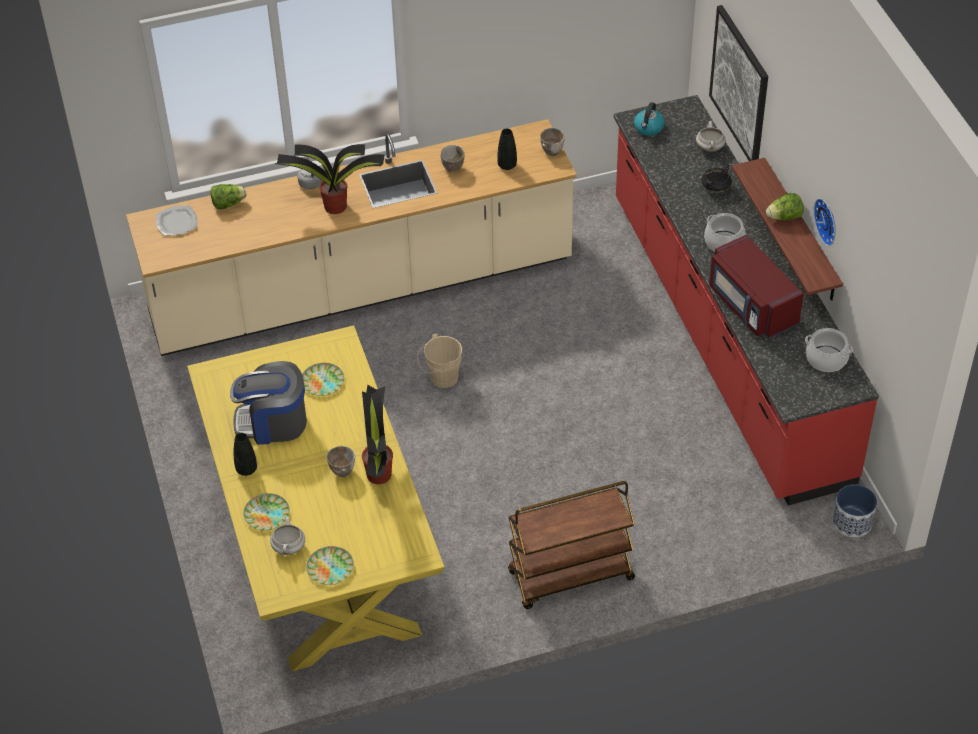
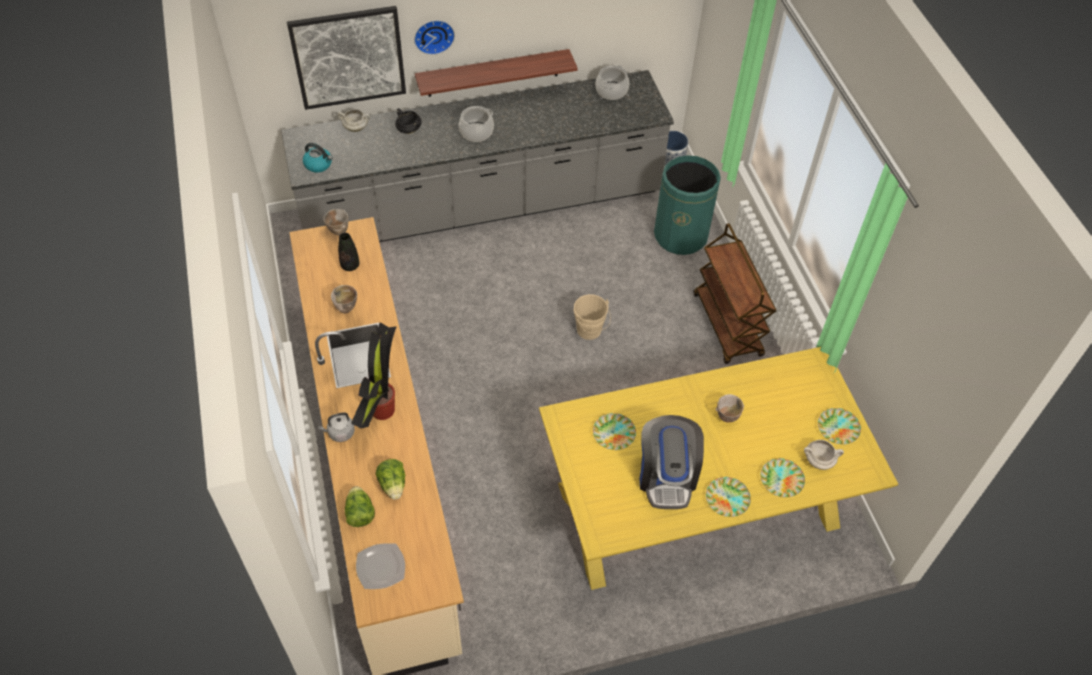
camera: 90 degrees left, 5 degrees up
black vase [234,433,257,476] -> plate [706,477,751,517]
potted plant [362,385,393,484] -> none
beige bucket [417,333,462,388] -> beige bucket moved to [573,294,611,340]
red counter [614,95,879,505] -> grey counter [281,70,674,242]
red microwave [709,235,804,339] -> none
lettuce [766,193,804,220] -> lettuce moved to [376,459,405,500]
wall clock [813,198,836,246] -> wall clock moved to [414,20,455,55]
none -> green trash can [654,155,721,255]

